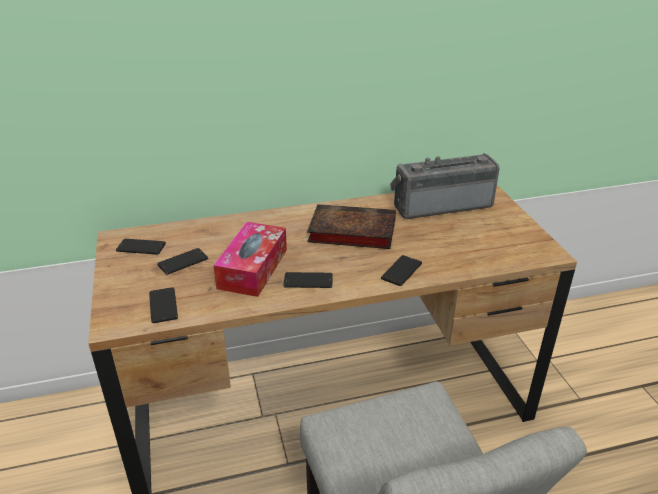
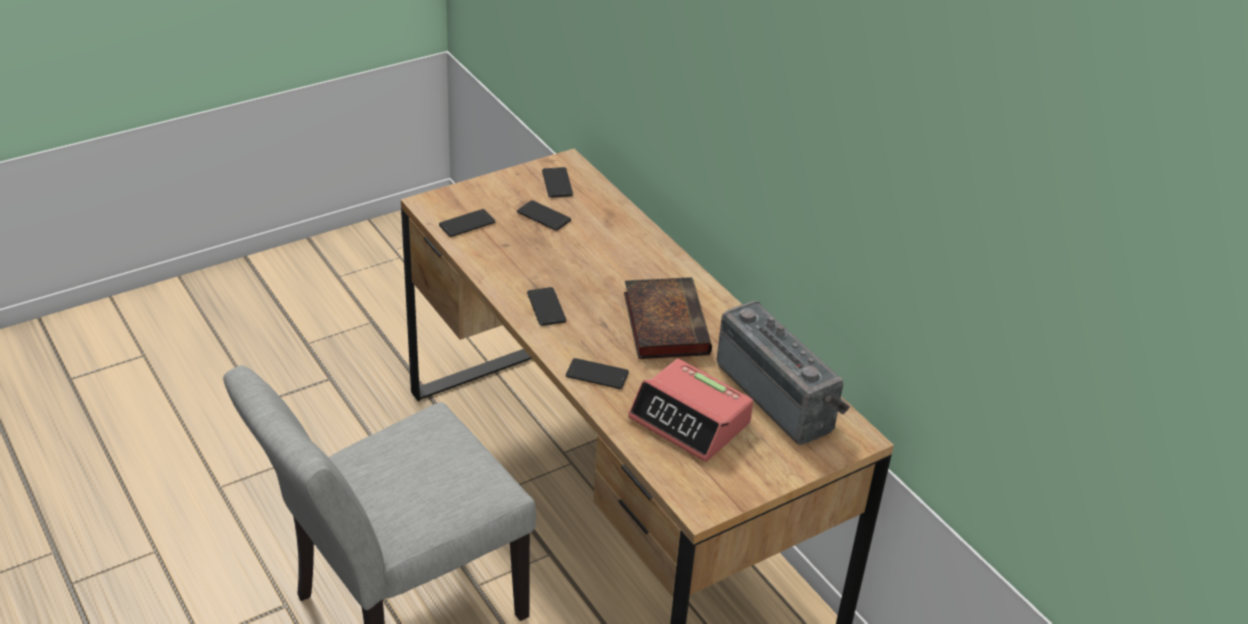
camera: 70 degrees right, 5 degrees up
tissue box [213,222,287,297] -> none
none -> alarm clock [628,359,753,462]

